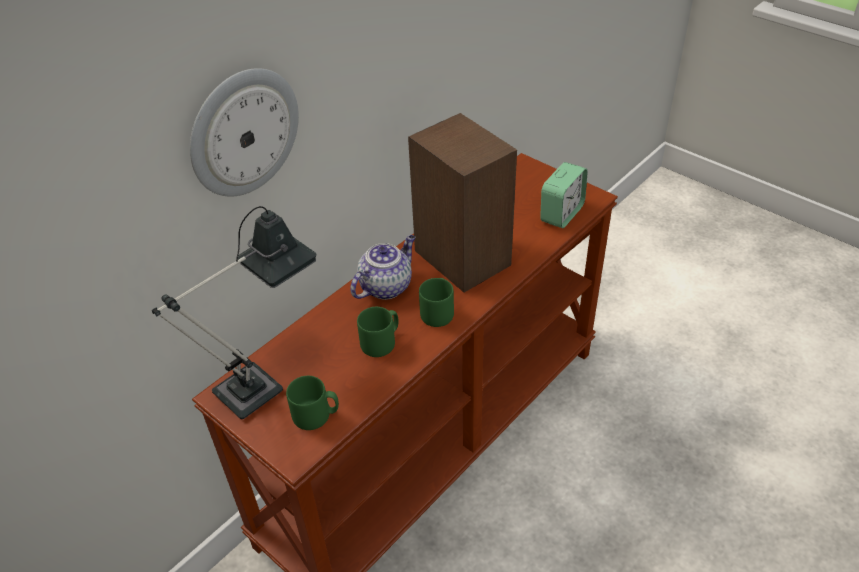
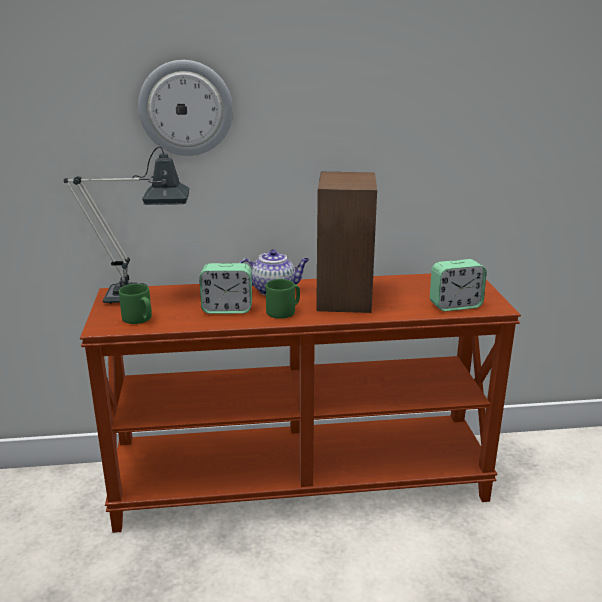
camera: 40 degrees right, 20 degrees down
green mug [357,307,399,357] -> alarm clock [199,263,252,314]

